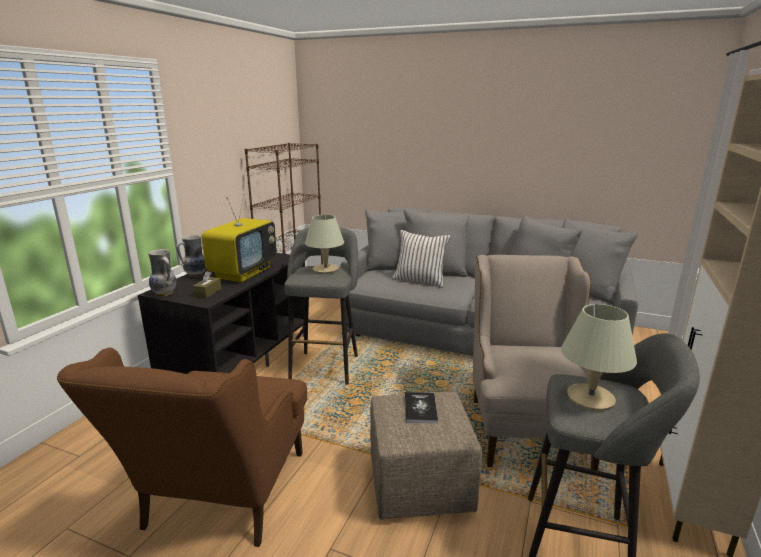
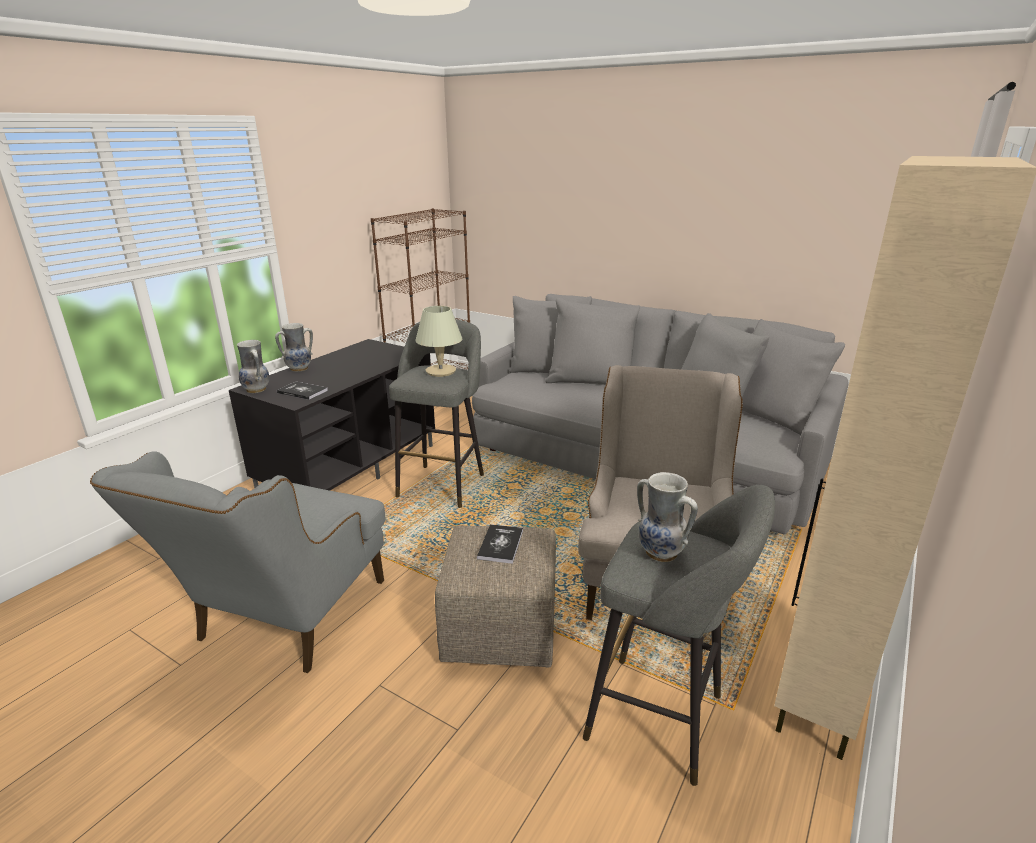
camera: 10 degrees right, 5 degrees up
brown armchair [57,348,307,547] -> grey armchair [90,451,386,673]
brown tissue box [193,271,222,298] -> book [277,382,328,400]
television [201,194,277,282] -> none
white pillow [392,230,451,288] -> none
beige table lamp [561,304,637,411] -> vase [637,472,698,562]

